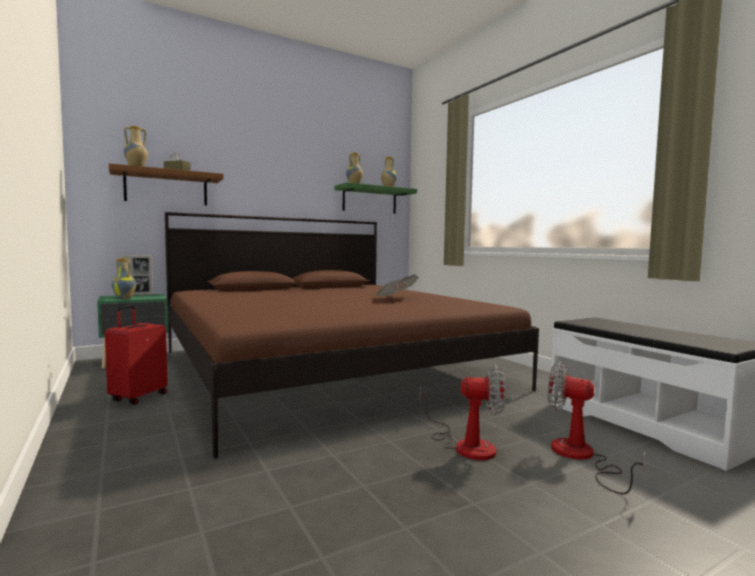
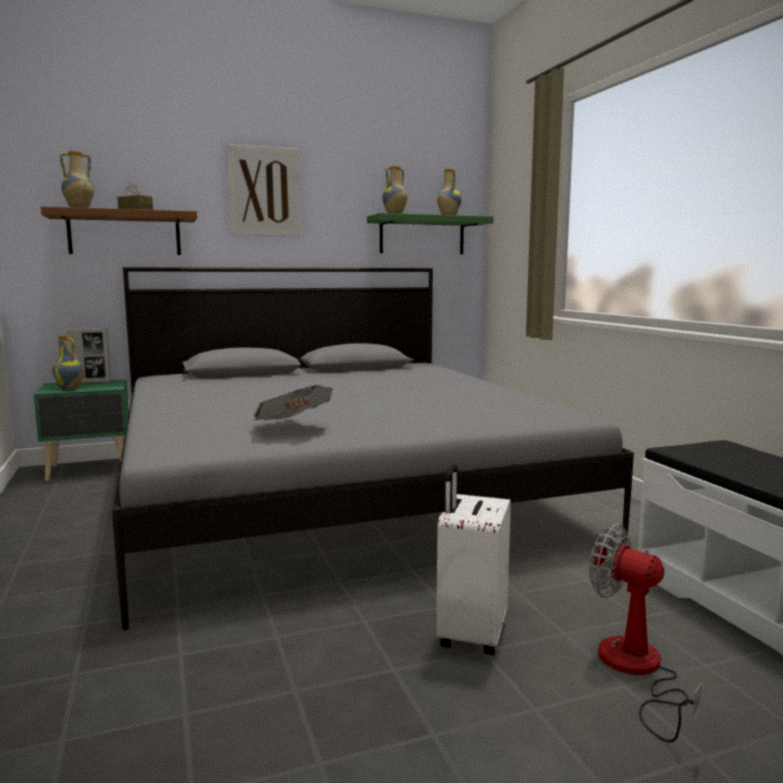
camera: 10 degrees right, 5 degrees up
red suitcase [105,305,168,405] -> none
brown bed [165,212,539,458] -> grey bed [112,267,634,630]
newspaper [375,274,419,297] -> newspaper moved to [253,385,333,420]
fan [420,364,506,460] -> white suitcase [436,464,511,655]
none -> picture [226,144,301,236]

